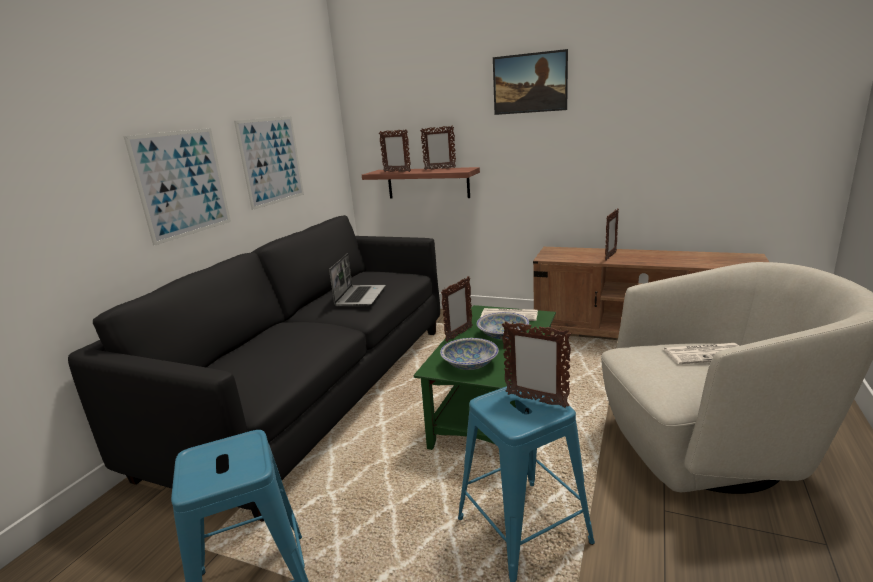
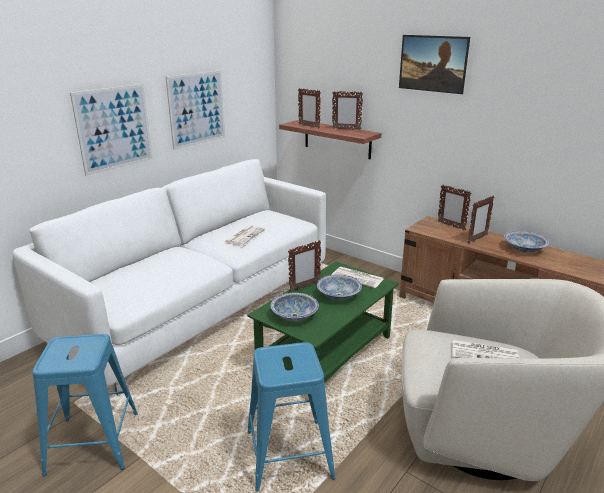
camera: 15 degrees right, 5 degrees up
black sofa [68,215,440,522] -> white sofa [13,159,326,396]
laptop [329,253,386,306] -> newspaper [225,225,265,246]
picture frame [502,321,571,408] -> picture frame moved to [438,185,472,230]
none -> bowl [504,231,549,252]

